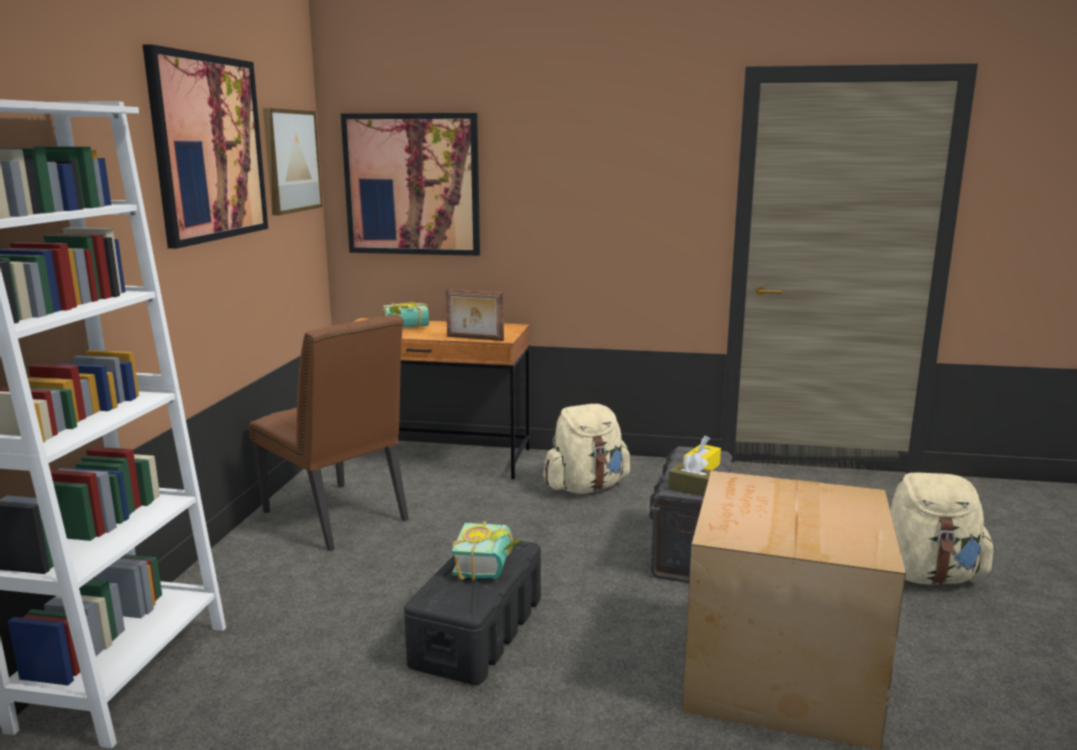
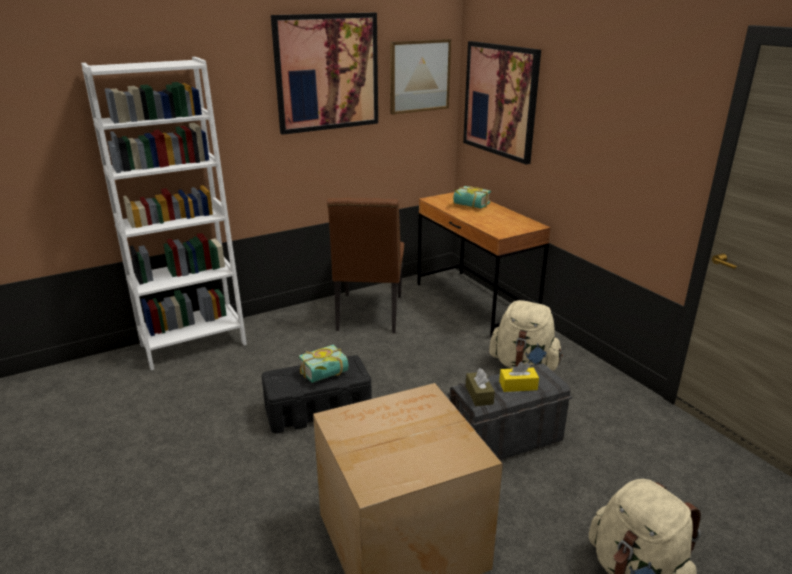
camera: 50 degrees right, 10 degrees up
picture frame [446,289,504,341] -> none

